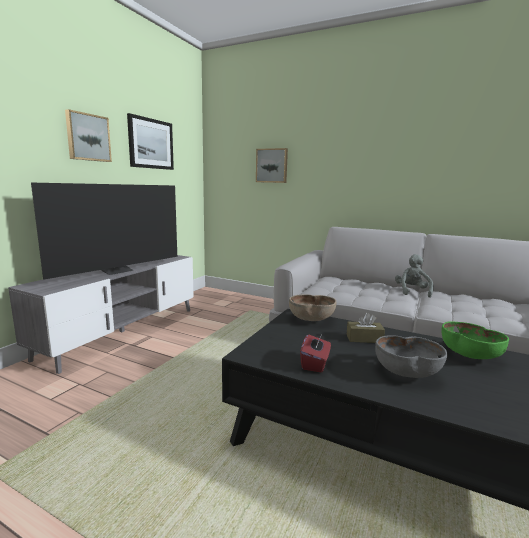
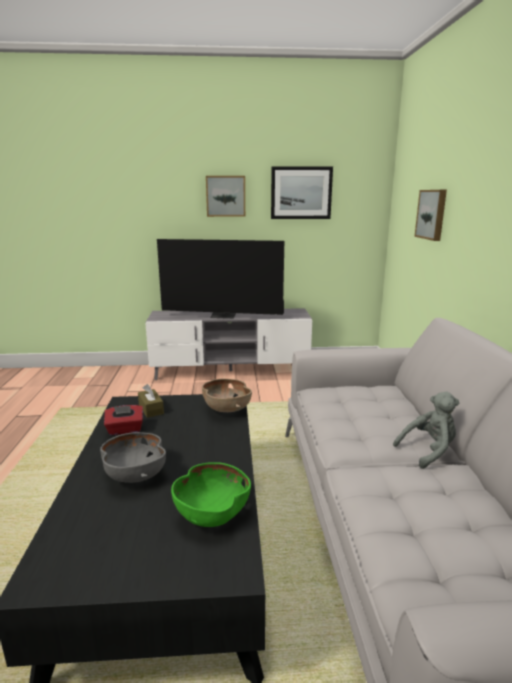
camera: 60 degrees right, 5 degrees up
brown tissue box [347,313,385,343] -> brown tissue box moved to [138,384,164,418]

